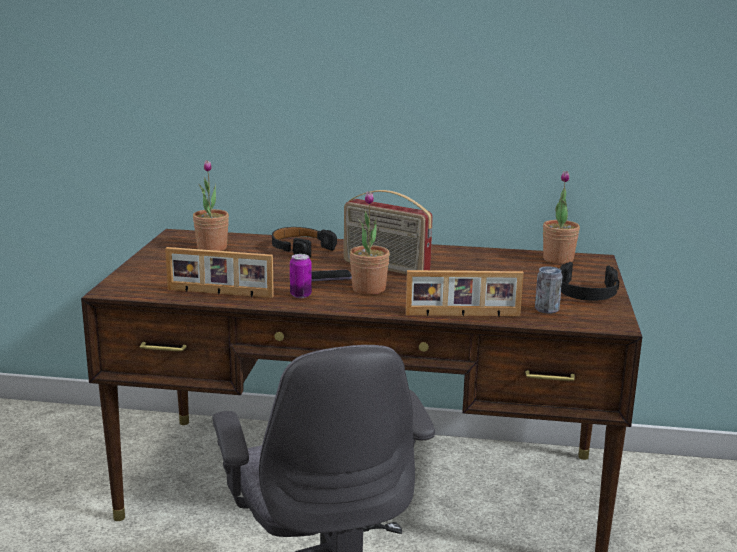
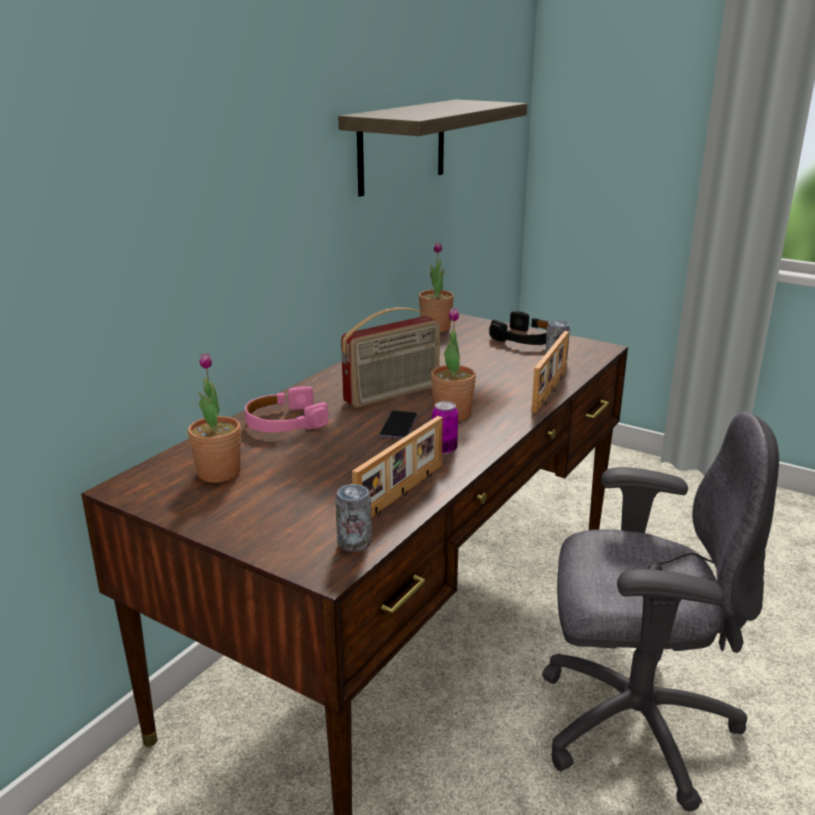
camera: 65 degrees left, 5 degrees up
black headphones [272,227,337,258] -> pink headphones [245,386,329,432]
none -> can [336,484,372,552]
none -> shelf [338,100,527,197]

